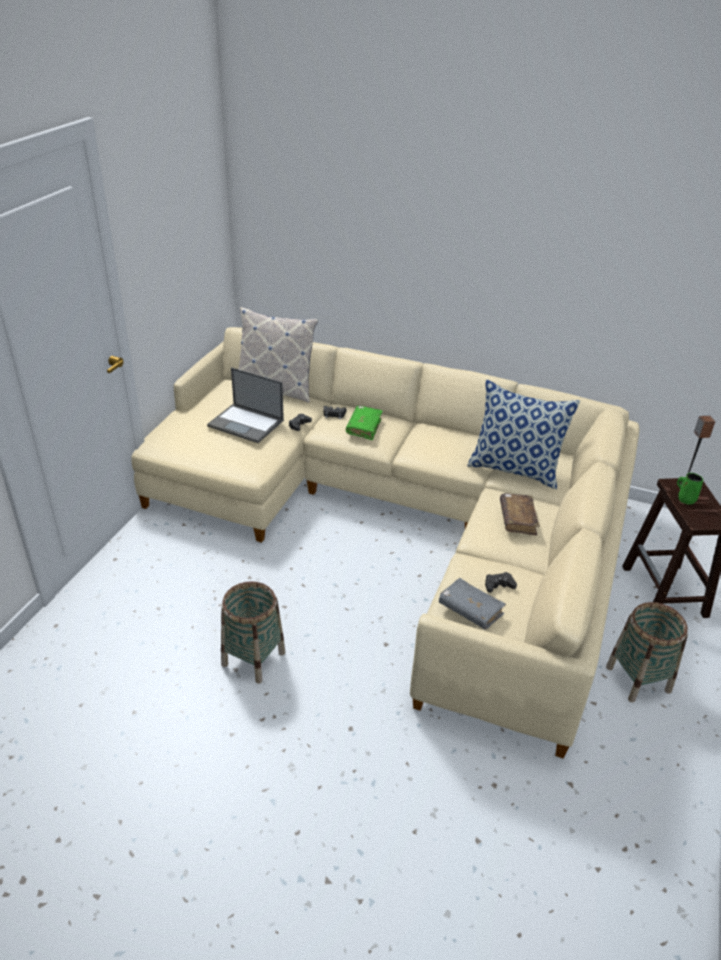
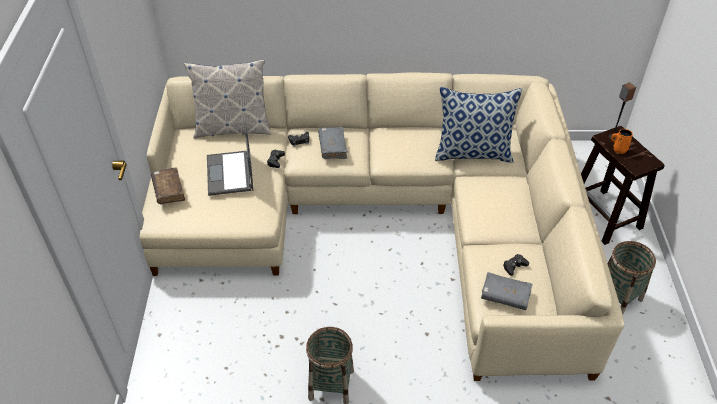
camera: 20 degrees left, 10 degrees up
laptop [207,367,284,443] -> laptop turned 75 degrees clockwise [207,122,253,196]
green book [346,406,383,440] -> grey book [318,127,348,159]
brown book [500,493,540,535] -> brown book moved to [151,167,185,205]
green mug [677,473,703,505] -> orange mug [611,129,633,154]

